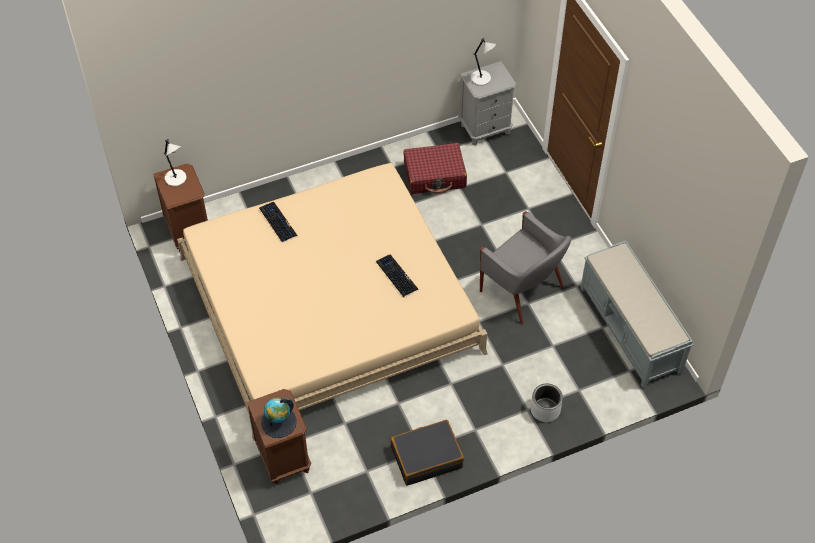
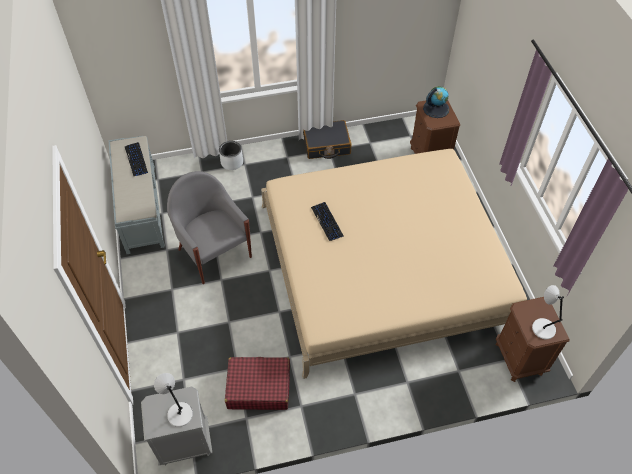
camera: 170 degrees left, 0 degrees up
keyboard [259,202,298,243] -> keyboard moved to [125,142,148,176]

